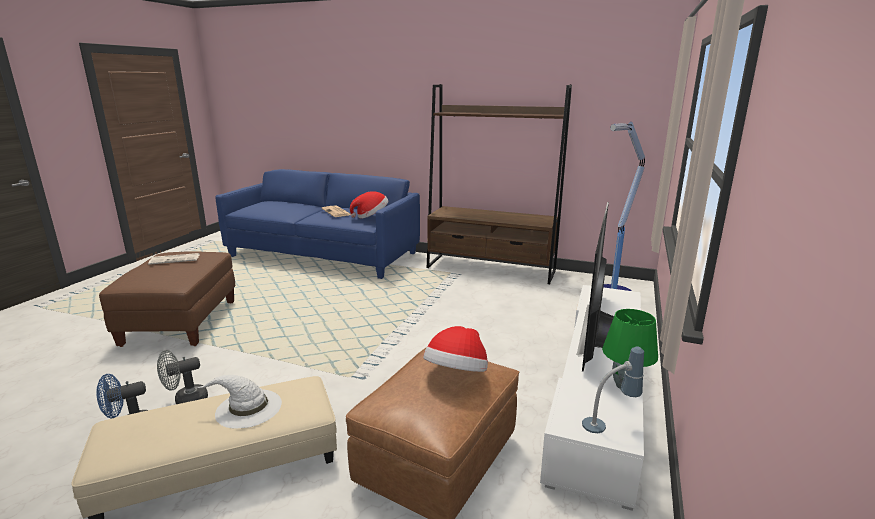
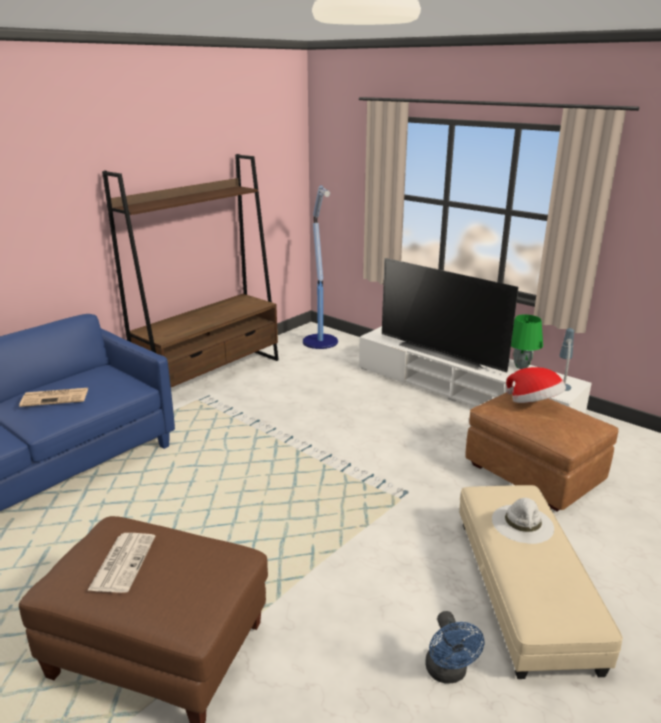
camera: 70 degrees left, 5 degrees up
grey fan [157,350,208,404] -> none
hat [350,191,388,218] -> none

